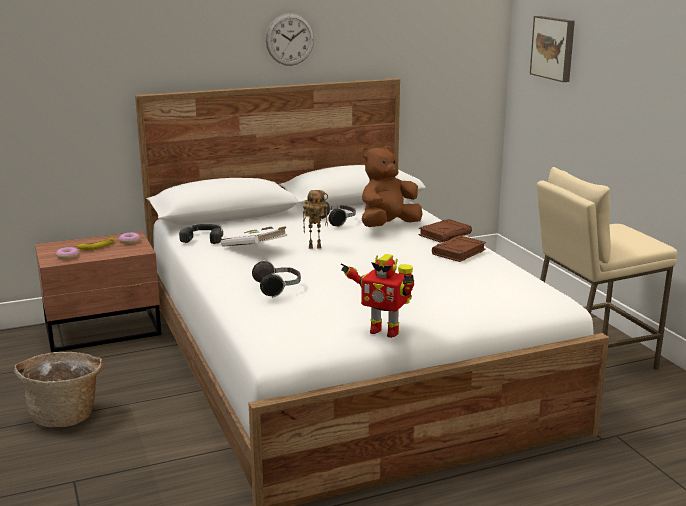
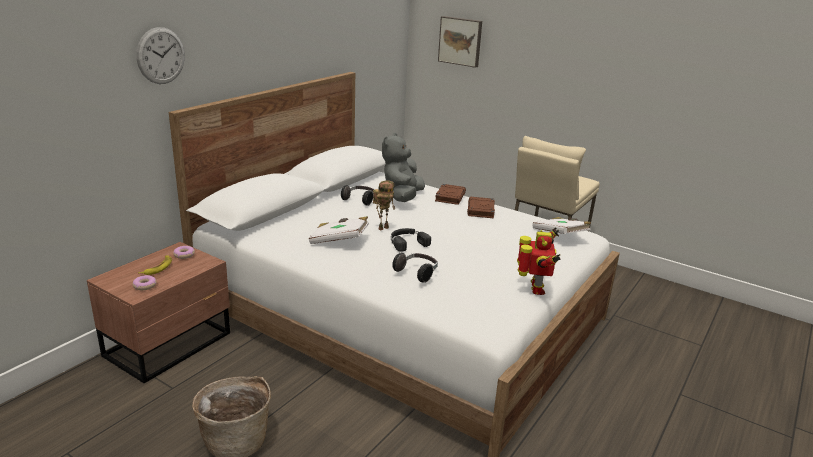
camera: 35 degrees left, 5 degrees up
black headphones [179,224,223,244] -> black headphones moved to [391,228,431,252]
wall clock [266,13,314,66] -> wall clock moved to [136,27,185,84]
toy robot [341,254,414,338] -> toy robot turned 75 degrees counterclockwise [517,227,561,295]
brown plush toy [362,146,422,227] -> grey plush toy [382,133,425,202]
none -> white book [532,217,591,234]

